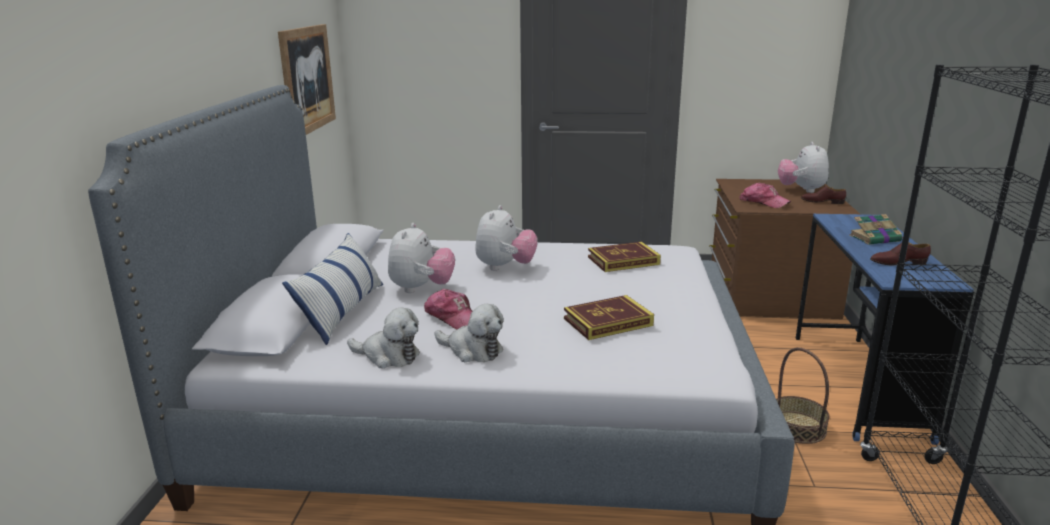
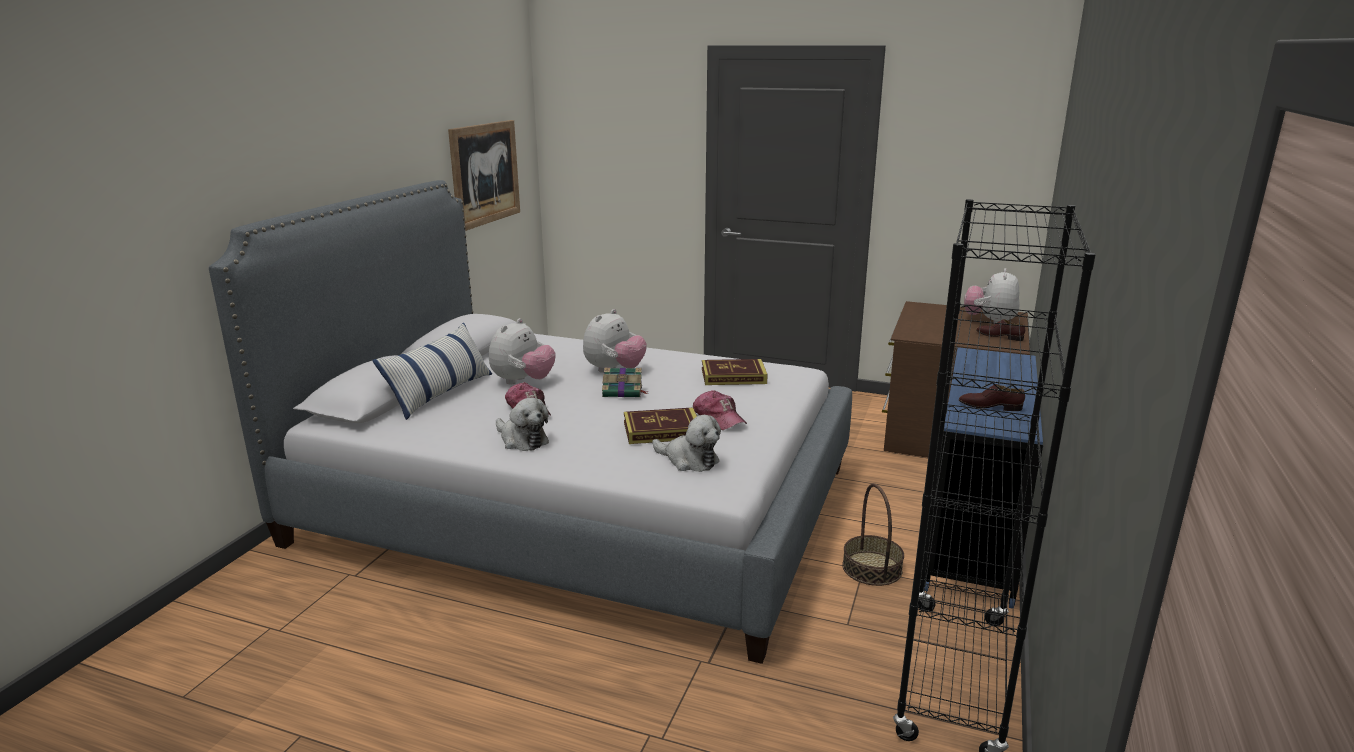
camera: 15 degrees right, 0 degrees up
plush toy [347,307,420,369] -> plush toy moved to [652,415,721,472]
cap [739,183,791,208] -> cap moved to [693,390,747,430]
book [849,214,903,245] -> book moved to [602,368,648,397]

